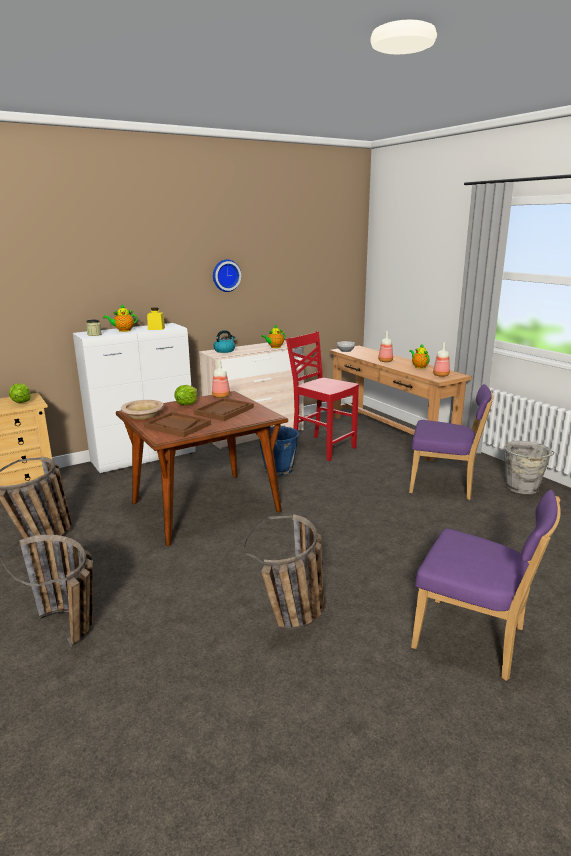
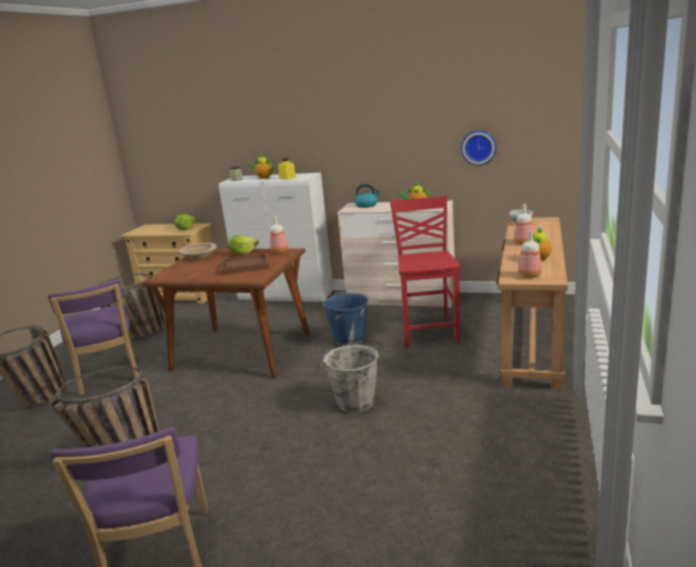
camera: 50 degrees right, 0 degrees up
brown tray [144,412,211,437] -> none
wall clock [213,260,241,292] -> wall clock moved to [461,130,497,166]
purple chair [409,384,493,500] -> purple chair moved to [48,280,139,395]
grey bucket [504,441,555,494] -> grey bucket moved to [320,345,379,413]

